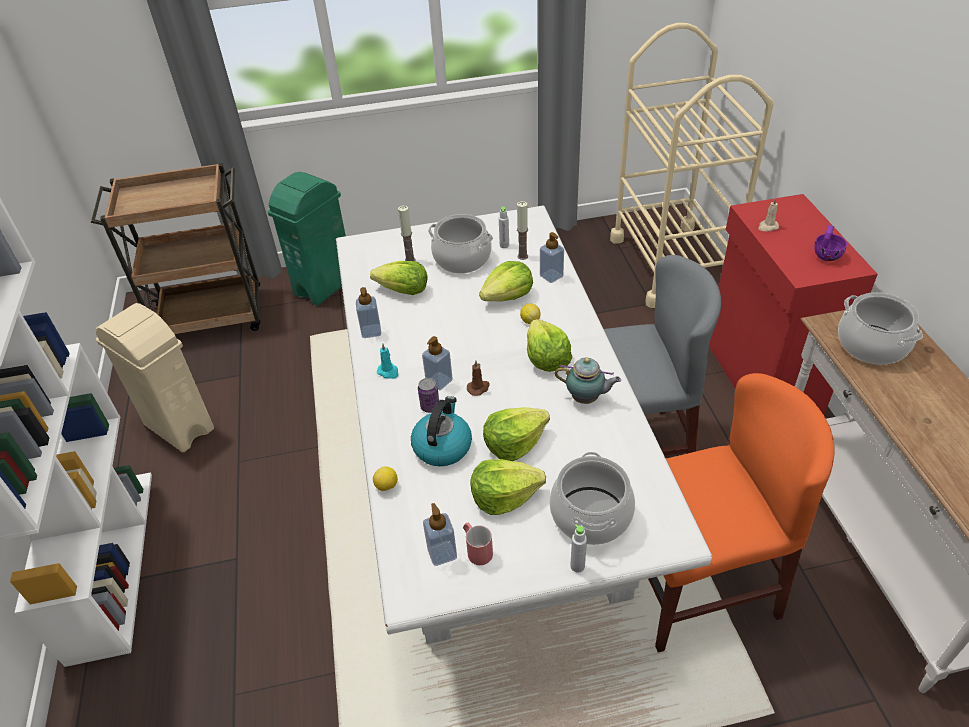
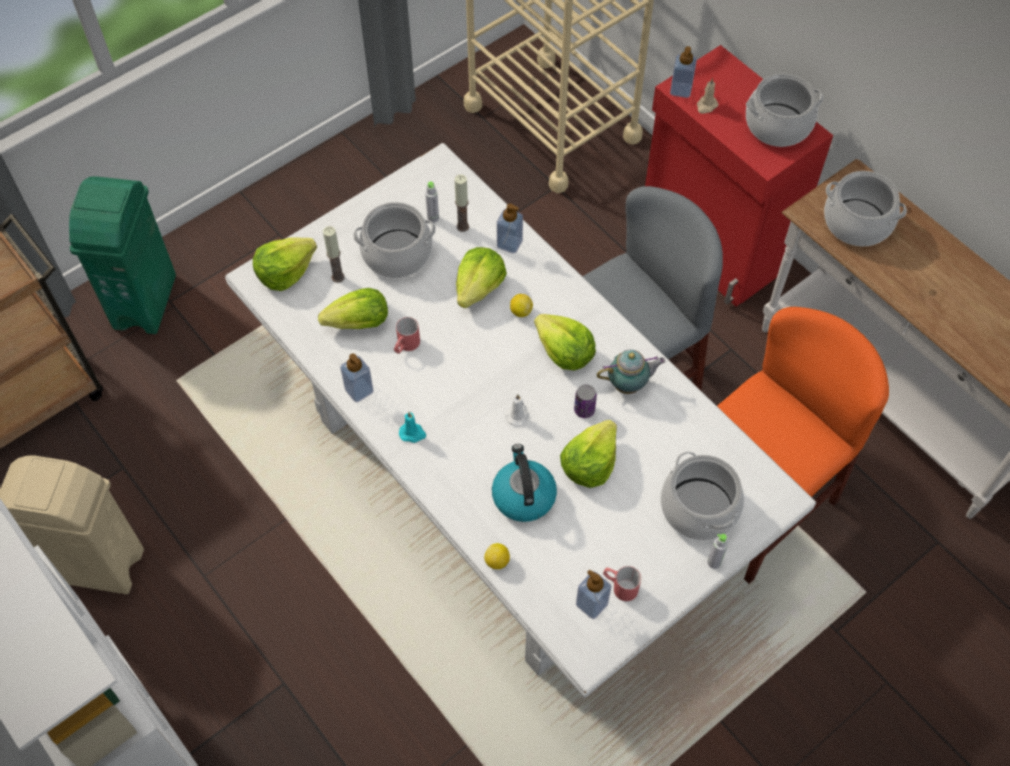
camera: 30 degrees left, 15 degrees up
can [418,378,439,413] -> can moved to [574,384,597,418]
soap dispenser [422,336,453,390] -> soap dispenser moved to [670,46,697,98]
brown candle [467,361,490,396] -> white candle [505,394,529,427]
lettuce [470,459,546,515] -> lettuce moved to [253,238,317,291]
purple cup [814,225,847,261] -> cooking pot [746,74,823,147]
none -> red mug [394,317,420,354]

